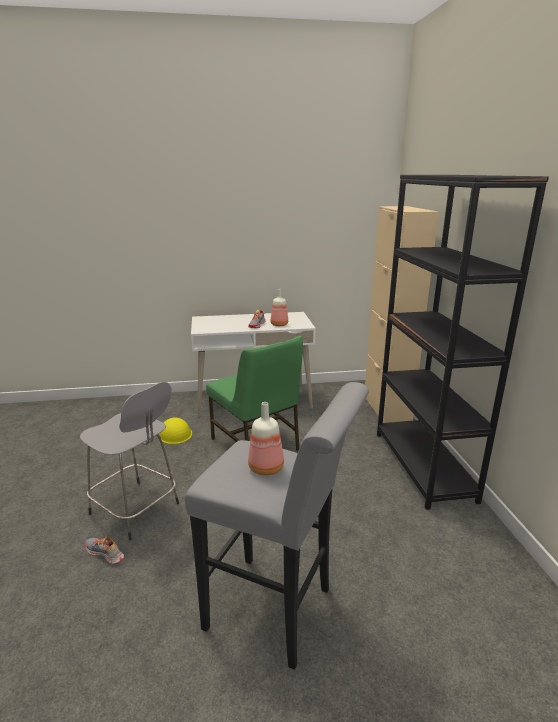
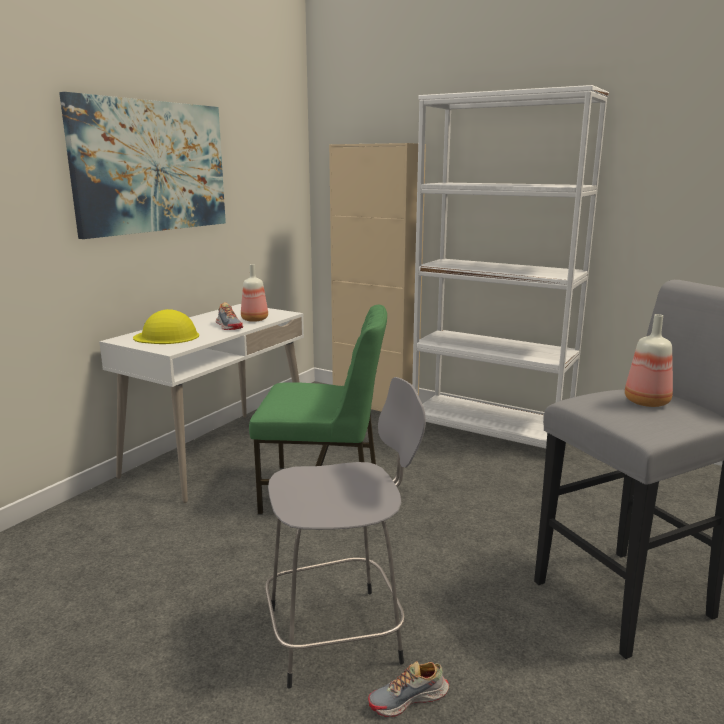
camera: 50 degrees left, 5 degrees down
yellow hard hat [159,418,192,444] -> yellow hard hat moved to [133,309,199,344]
black bookcase [377,175,549,510] -> white bookcase [412,85,609,449]
none -> picture [59,92,226,239]

